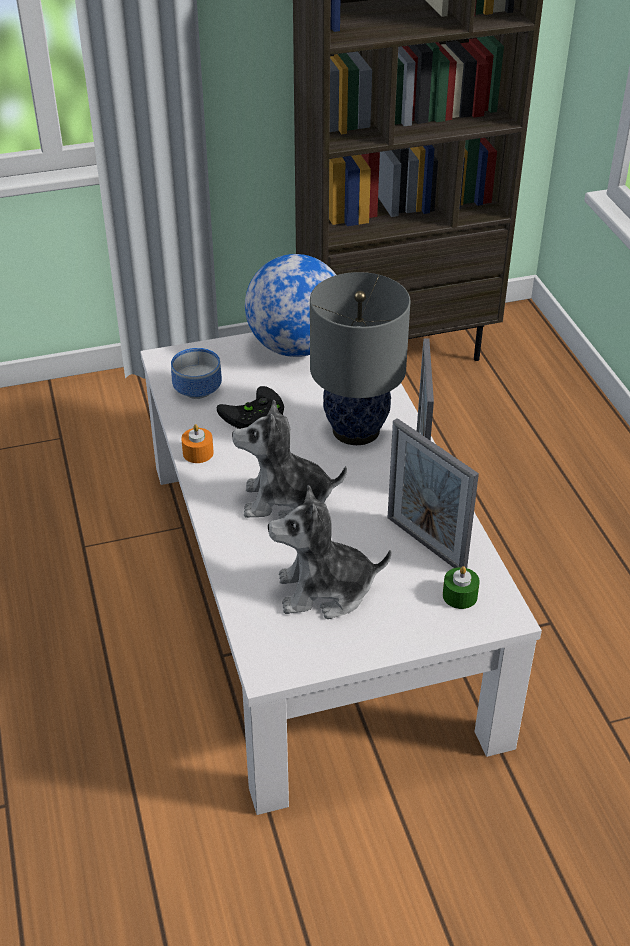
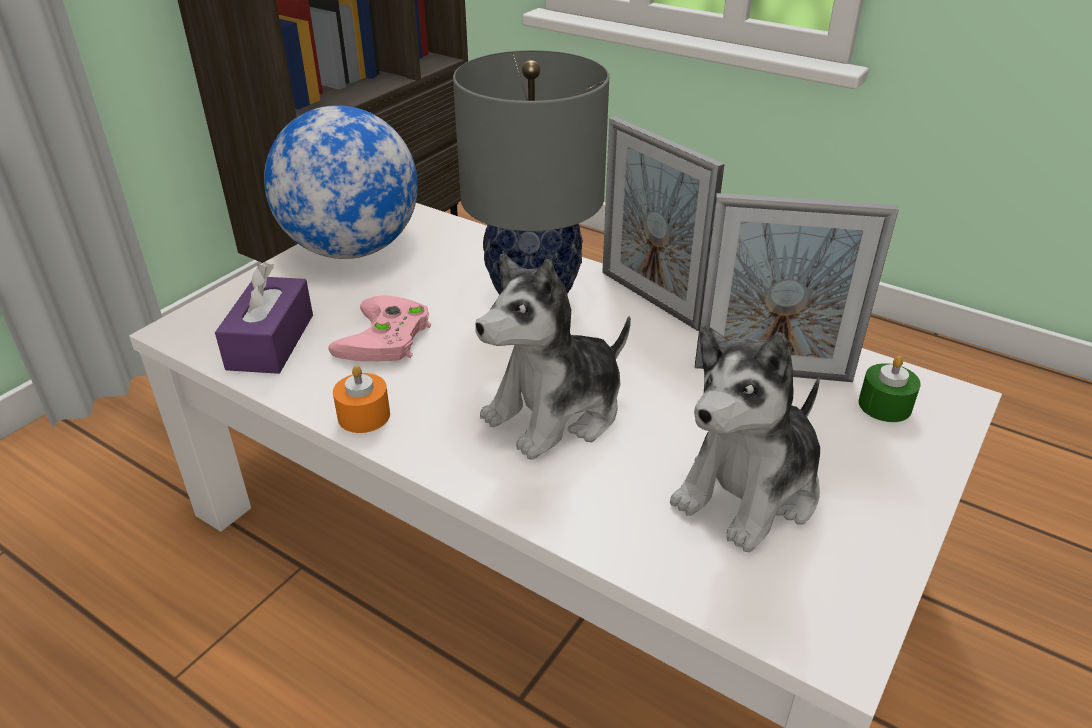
camera: 40 degrees left, 5 degrees down
bowl [171,348,222,399] -> purple tissue box [215,262,313,374]
black game controller [217,386,284,429] -> pink game controller [328,295,431,362]

